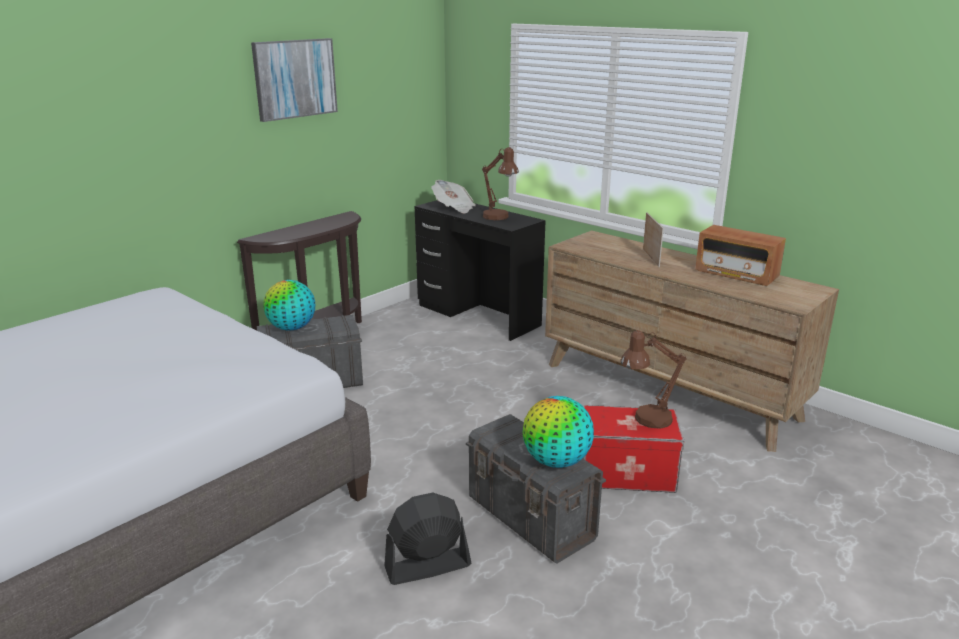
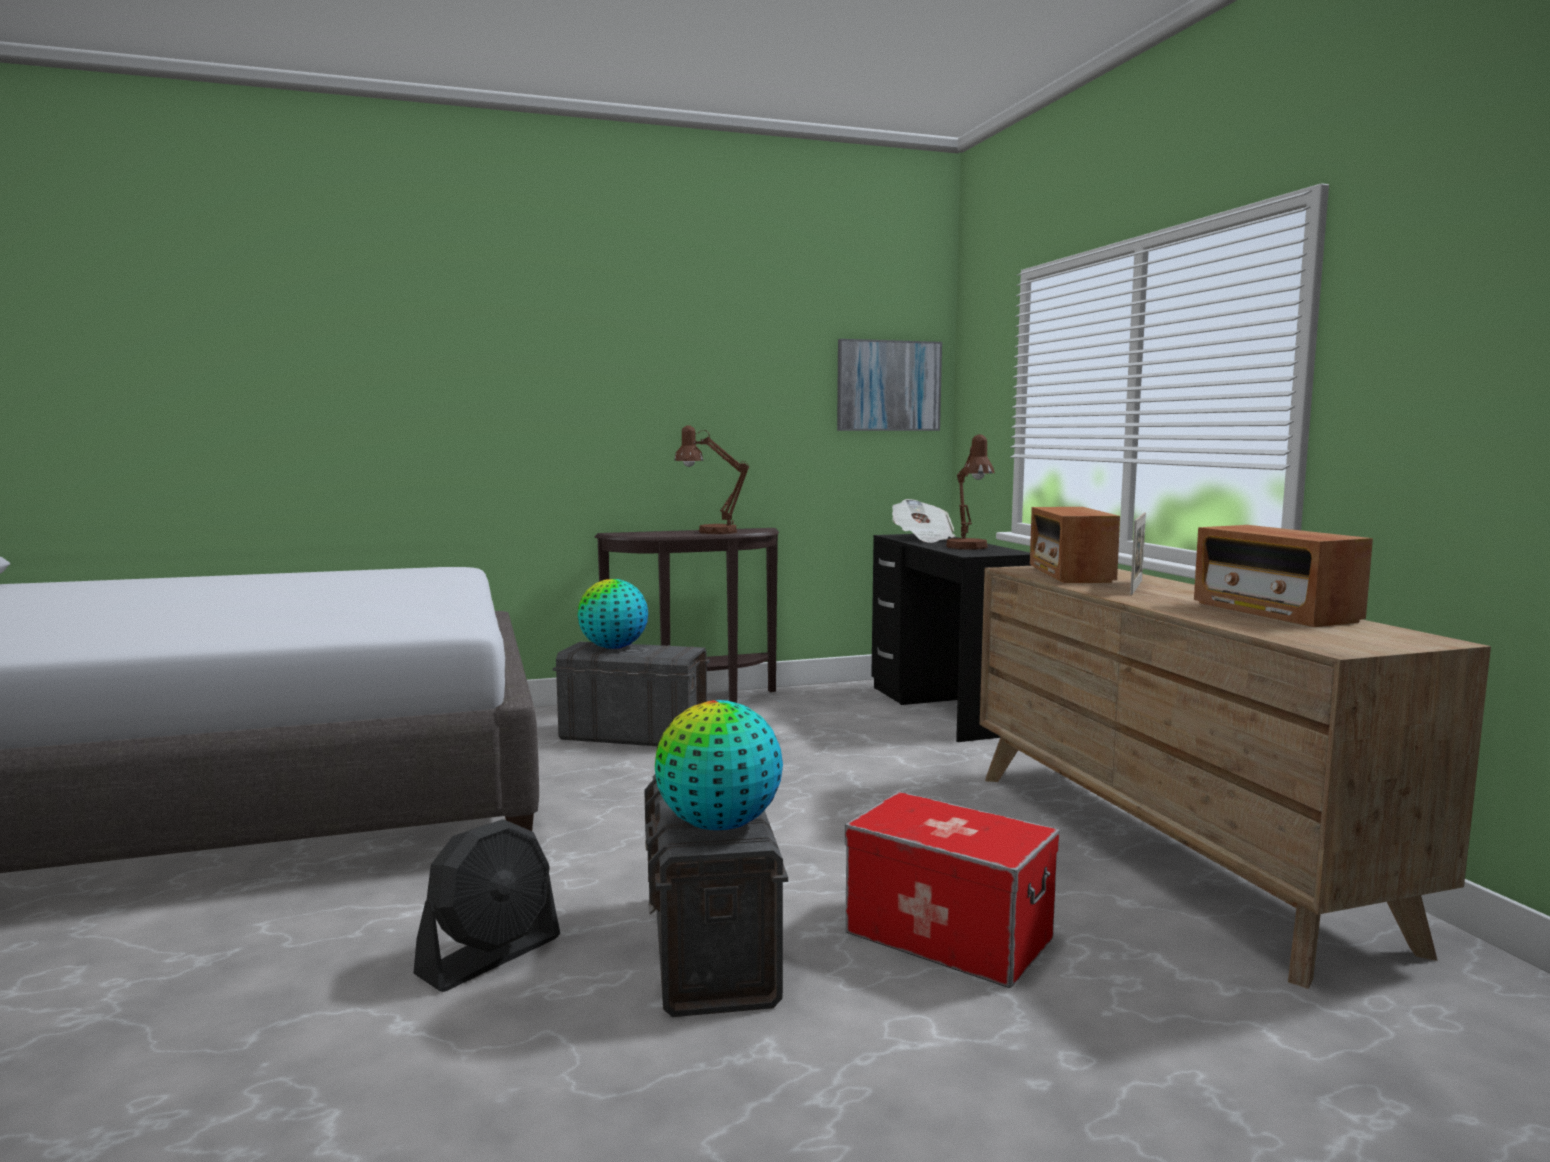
camera: 30 degrees right, 15 degrees down
picture [251,38,338,122] -> picture moved to [837,339,942,431]
black fan [384,492,472,585] -> black fan turned 120 degrees clockwise [413,819,560,992]
brown table lamp [620,330,687,429] -> brown table lamp moved to [674,425,749,534]
none -> radio [1030,507,1120,583]

